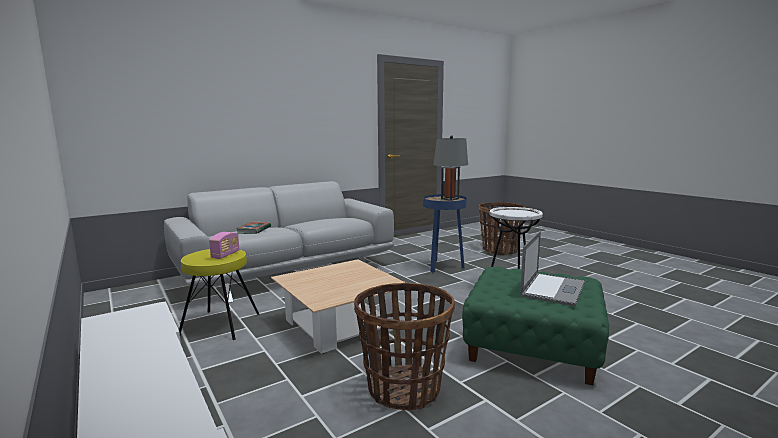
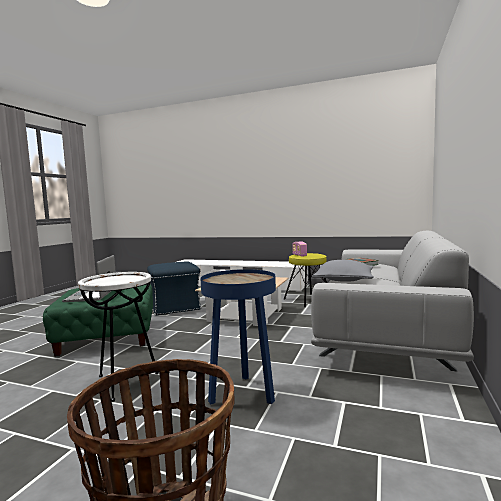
camera: 145 degrees right, 5 degrees down
basket [354,283,455,410] -> blue ottoman [147,262,201,316]
grey table lamp [433,135,468,201] -> none
none -> grey pillow [312,260,374,282]

